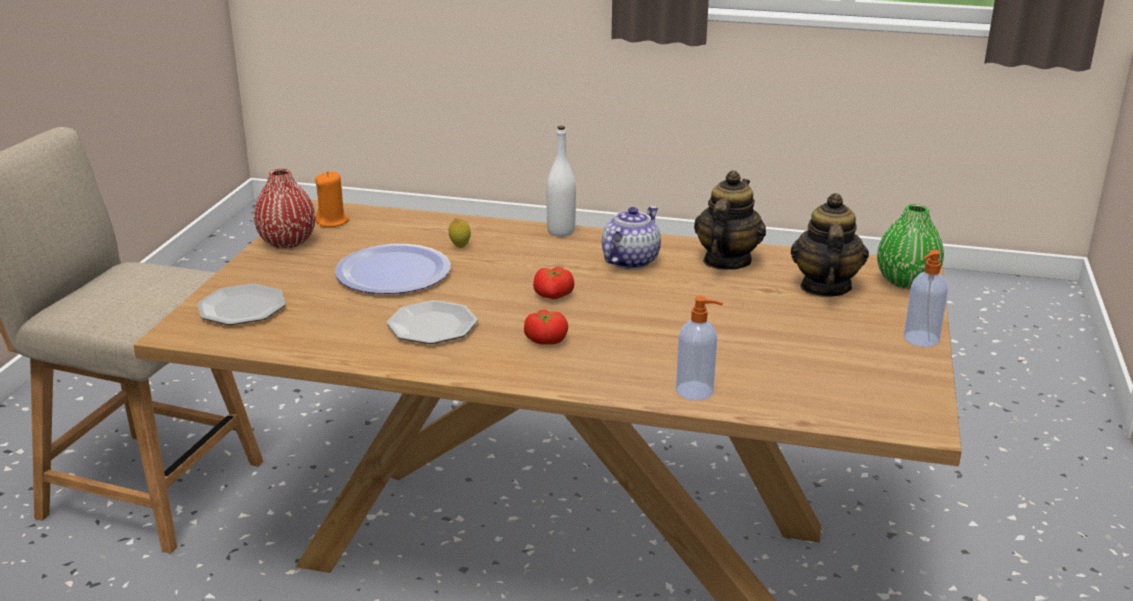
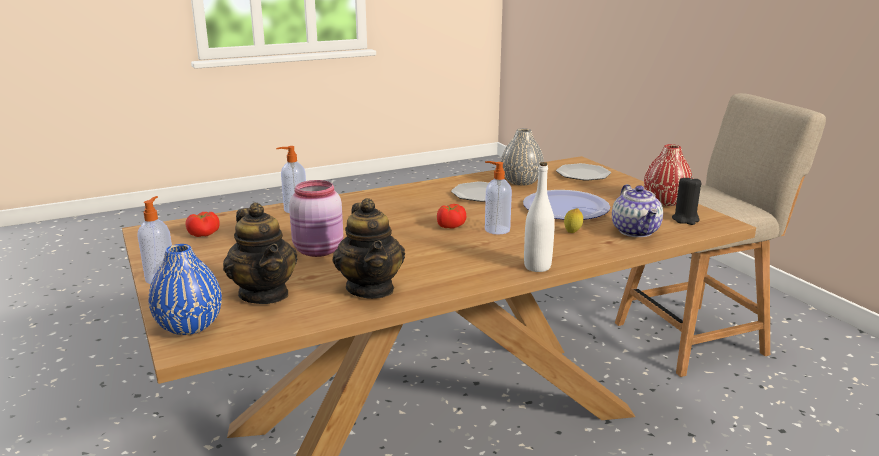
camera: 140 degrees right, 5 degrees down
orange candle [315,171,349,227] -> black candle [672,176,701,225]
tomato [524,309,568,345] -> tomato moved to [186,212,220,237]
teapot [602,206,661,269] -> teapot moved to [612,184,663,237]
green vase [877,204,944,289] -> blue vase [148,244,222,335]
none -> pink jar [289,180,343,257]
none -> soap dispenser [485,161,512,235]
none -> grey vase [501,128,544,186]

